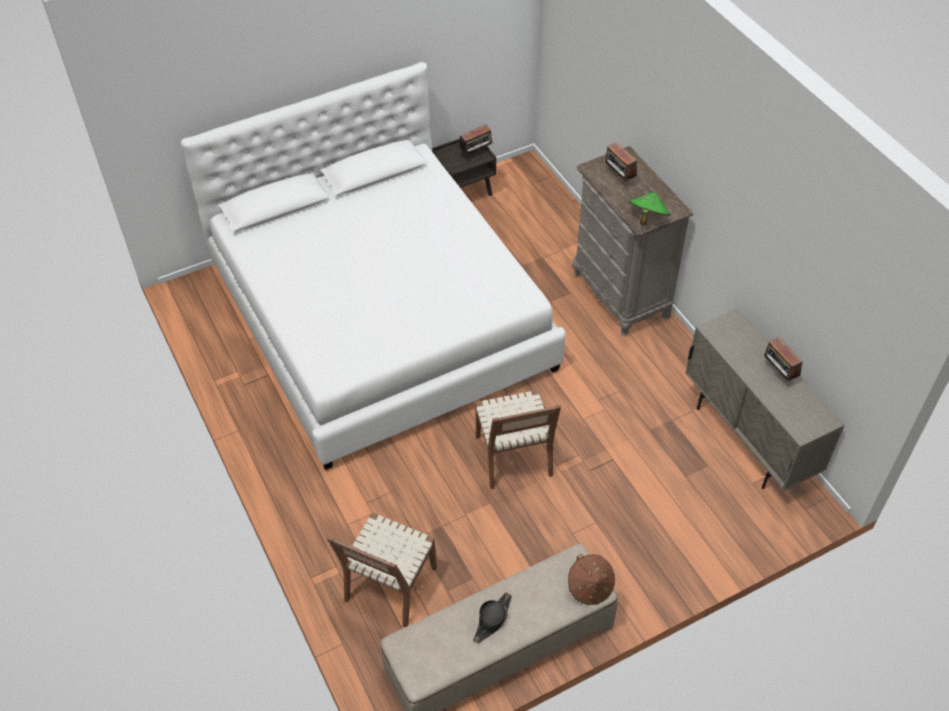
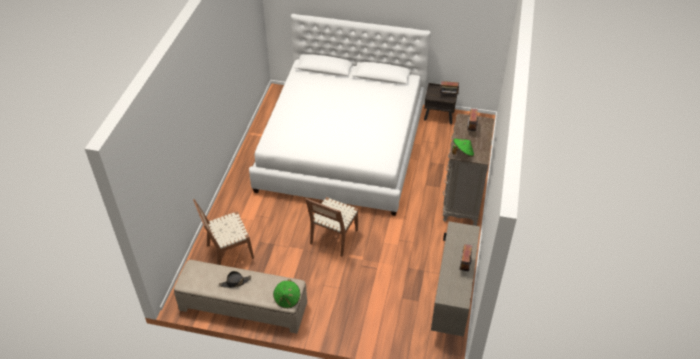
camera: 40 degrees right, 5 degrees down
brown hat [568,554,615,605] -> green hat [273,279,300,309]

